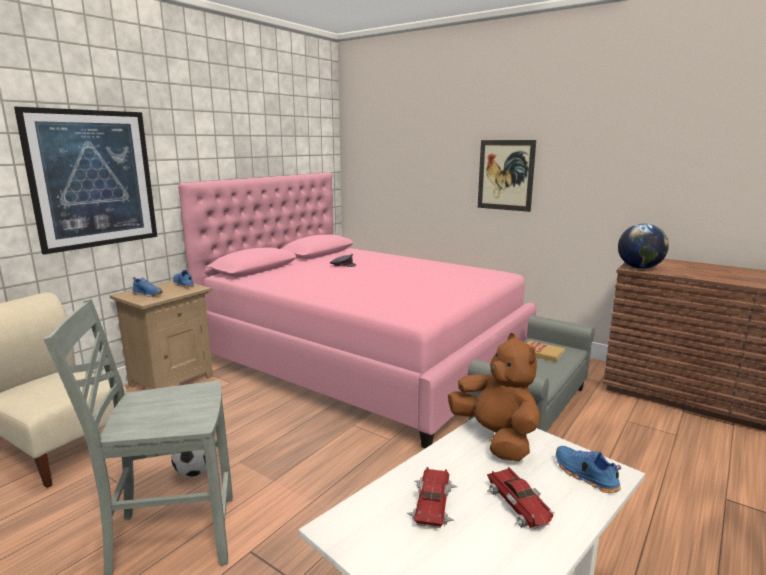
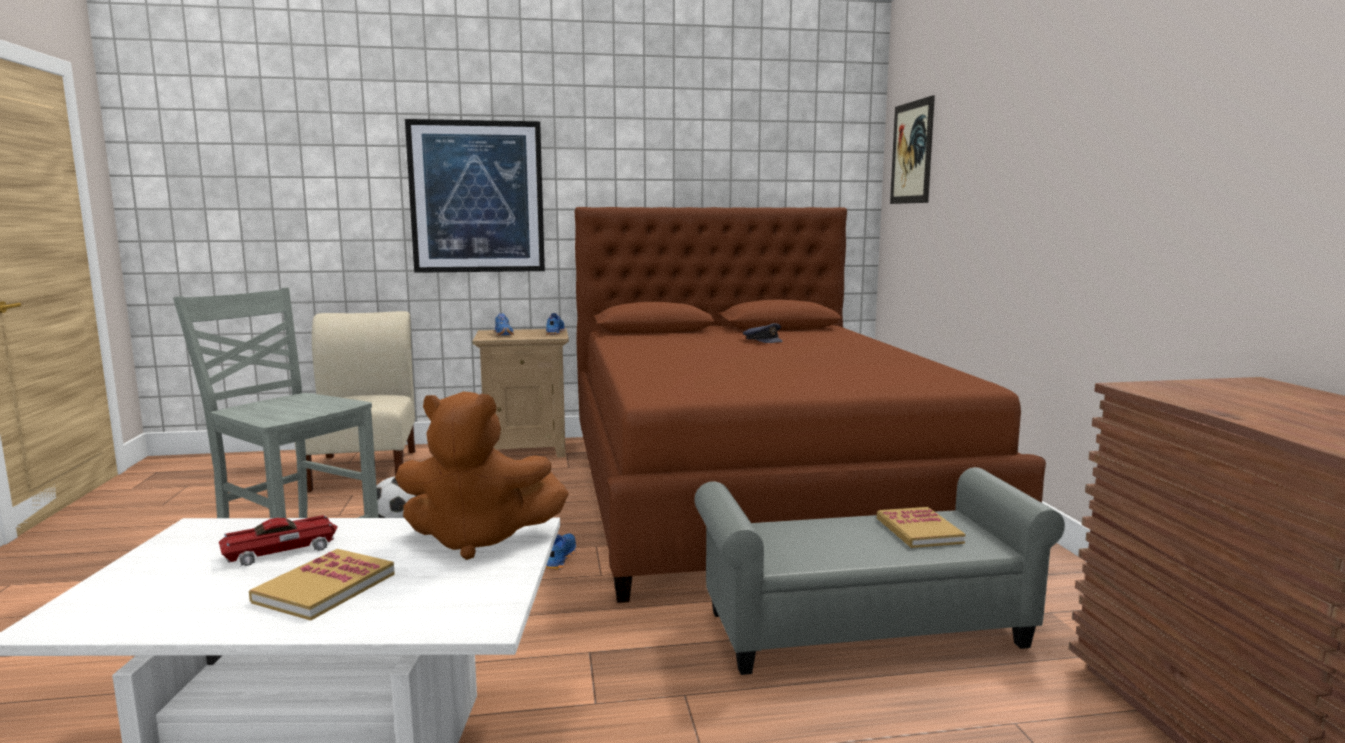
camera: 45 degrees right, 5 degrees down
pink bed [178,172,536,449] -> brown bed [575,207,1046,603]
brown plush toy [448,333,540,461] -> brown plush toy turned 75 degrees clockwise [395,392,569,560]
picture [478,140,536,212] -> picture moved to [890,95,935,204]
toy car [486,467,555,529] -> book [249,549,395,621]
blue shoe [556,446,621,493] -> blue shoe moved to [545,534,576,570]
globe [618,223,669,269] -> none

